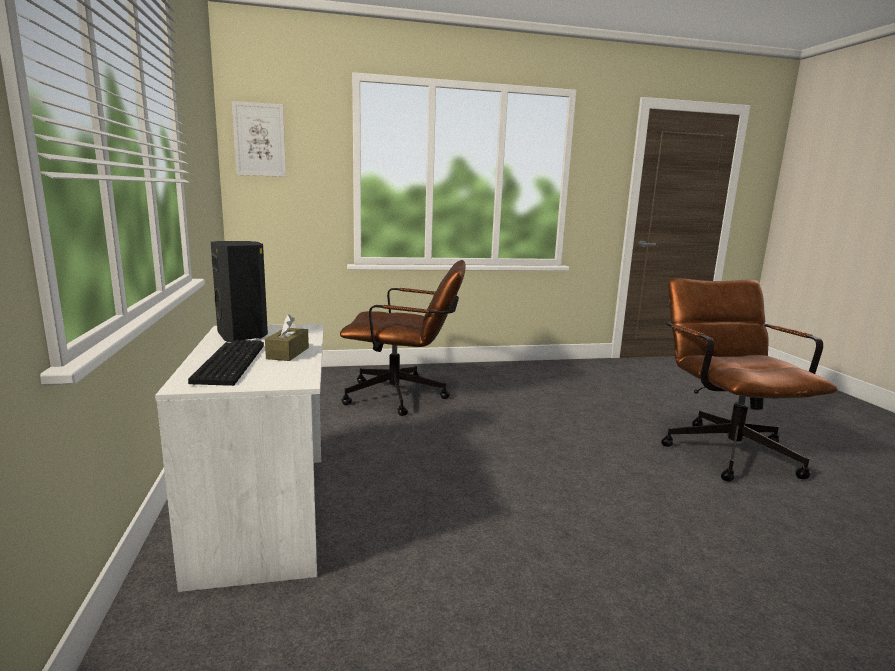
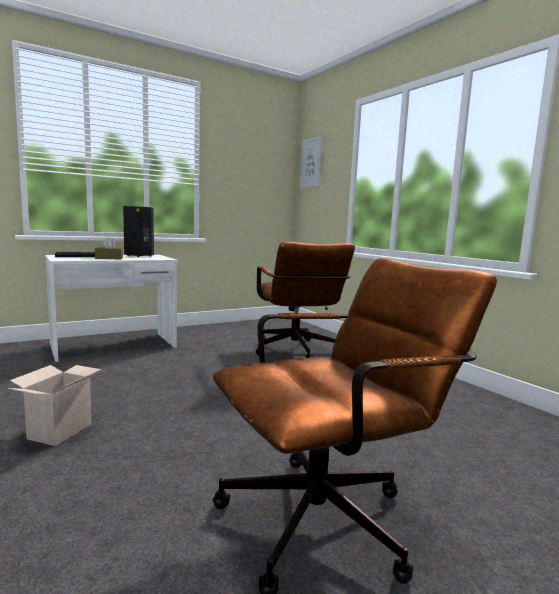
camera: 70 degrees right, 5 degrees down
none -> cardboard box [8,365,101,446]

